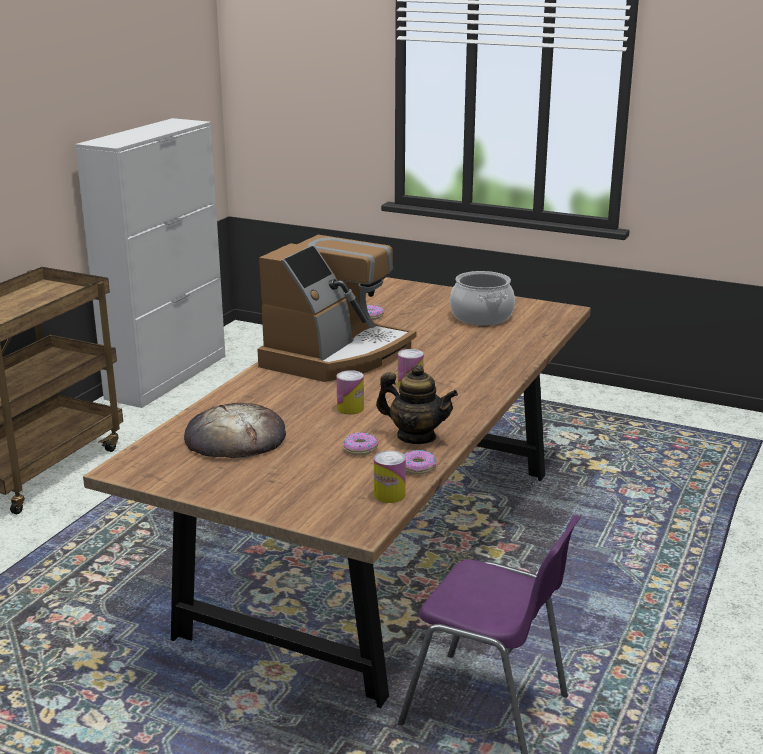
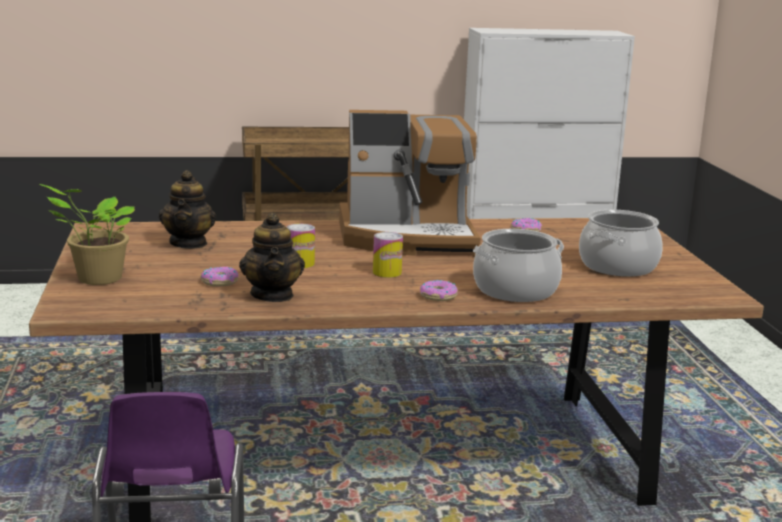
camera: 55 degrees right, 5 degrees down
bread [184,403,286,458] -> teapot [159,170,216,249]
can [374,450,406,503] -> none
donut [404,450,437,474] -> donut moved to [420,280,458,301]
none -> potted plant [40,184,135,285]
none -> cooking pot [473,229,564,302]

